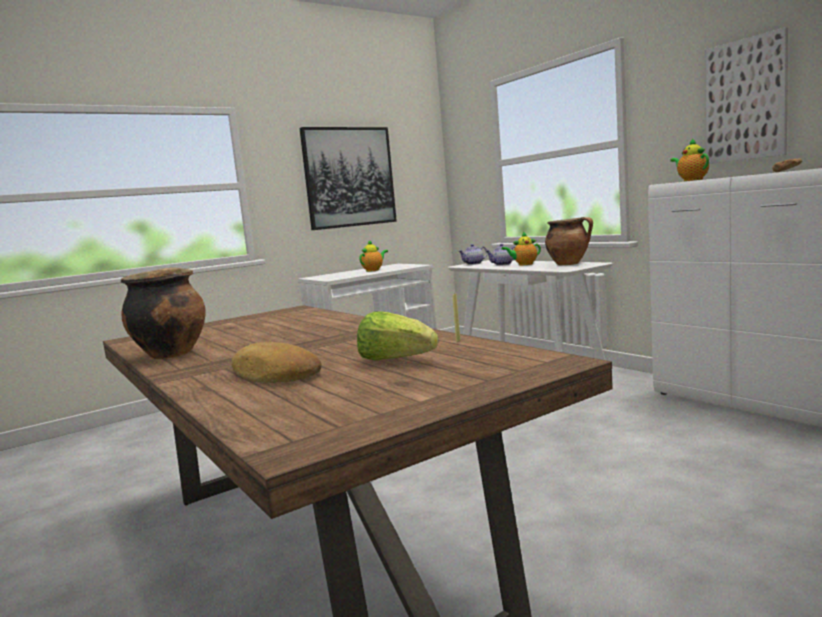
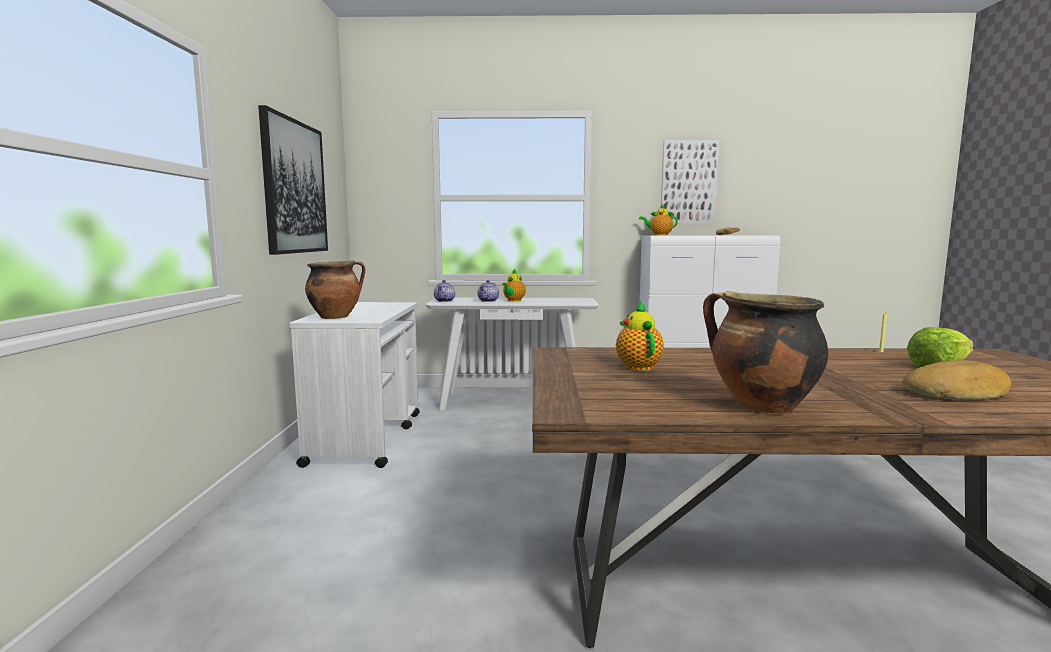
camera: 55 degrees left, 0 degrees up
teapot [359,240,388,272] -> teapot moved to [616,301,664,371]
cooking pot [545,217,593,265] -> cooking pot moved to [305,260,365,319]

